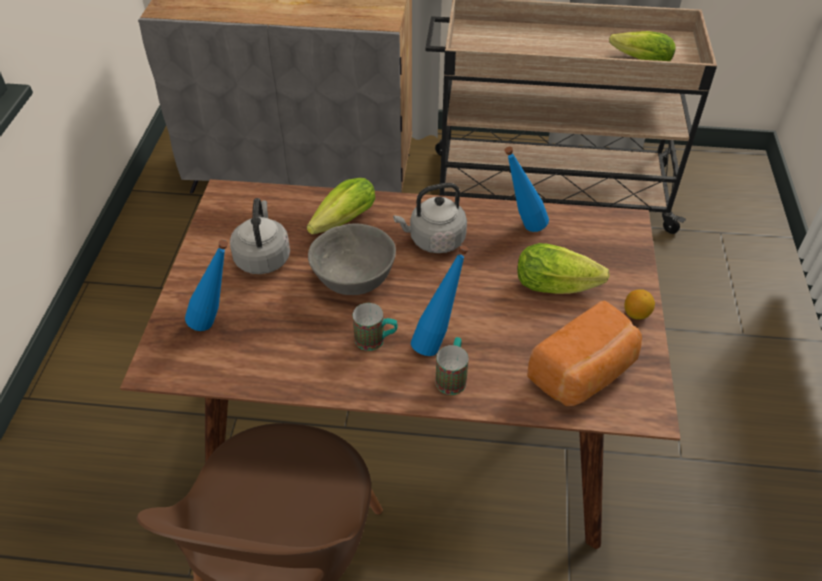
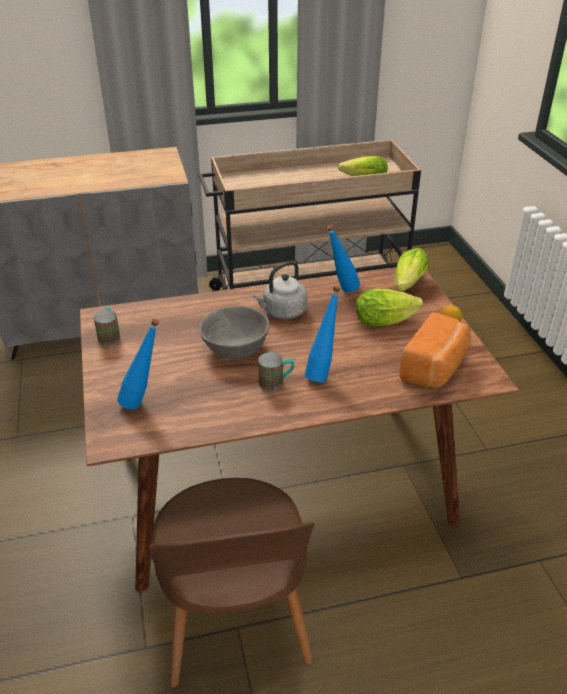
camera: 20 degrees left, 10 degrees down
grey kettle [230,198,290,274] -> none
lettuce [307,178,376,234] -> lettuce moved to [394,248,429,292]
mug [436,337,469,395] -> mug moved to [94,307,120,346]

